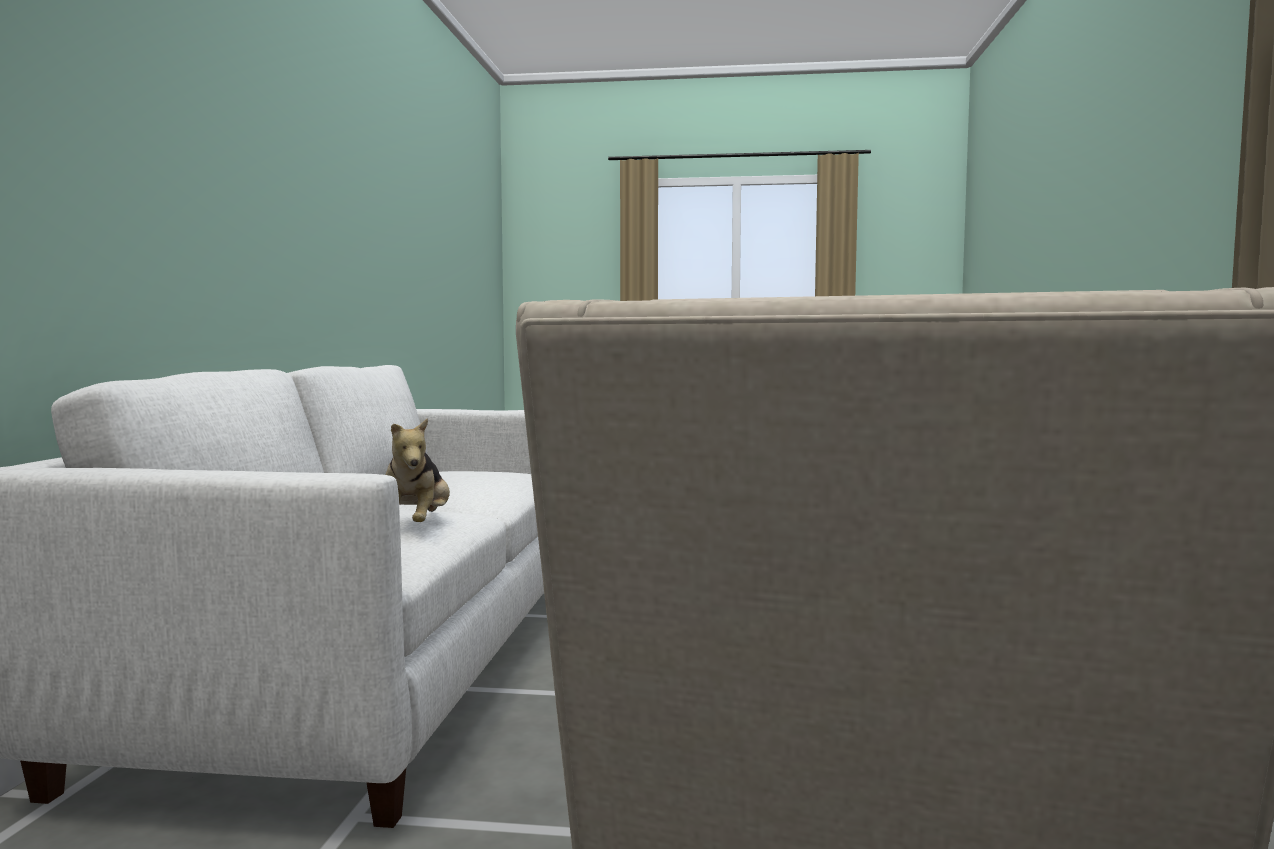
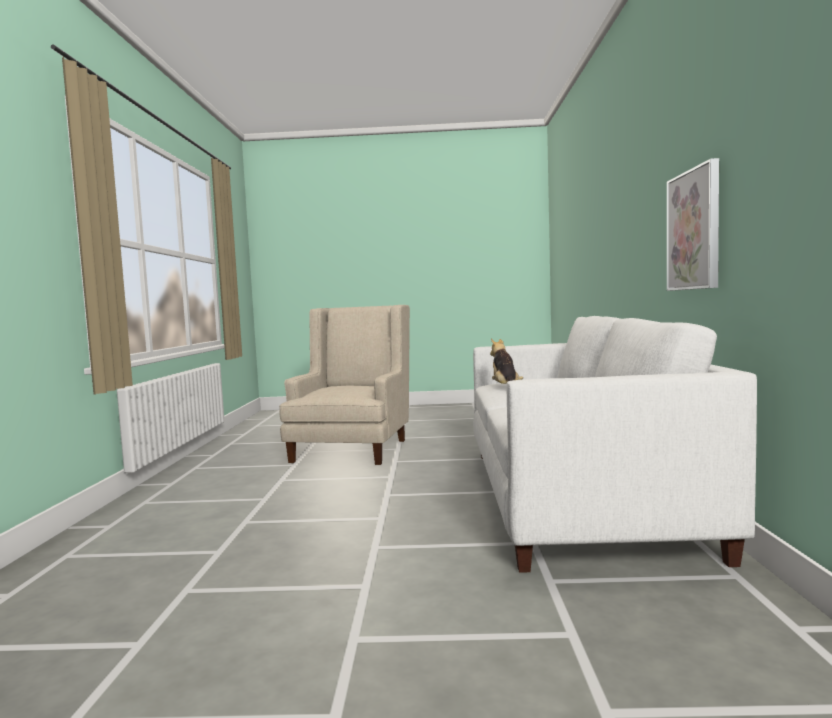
camera: 175 degrees right, 0 degrees up
none -> picture [667,158,719,291]

